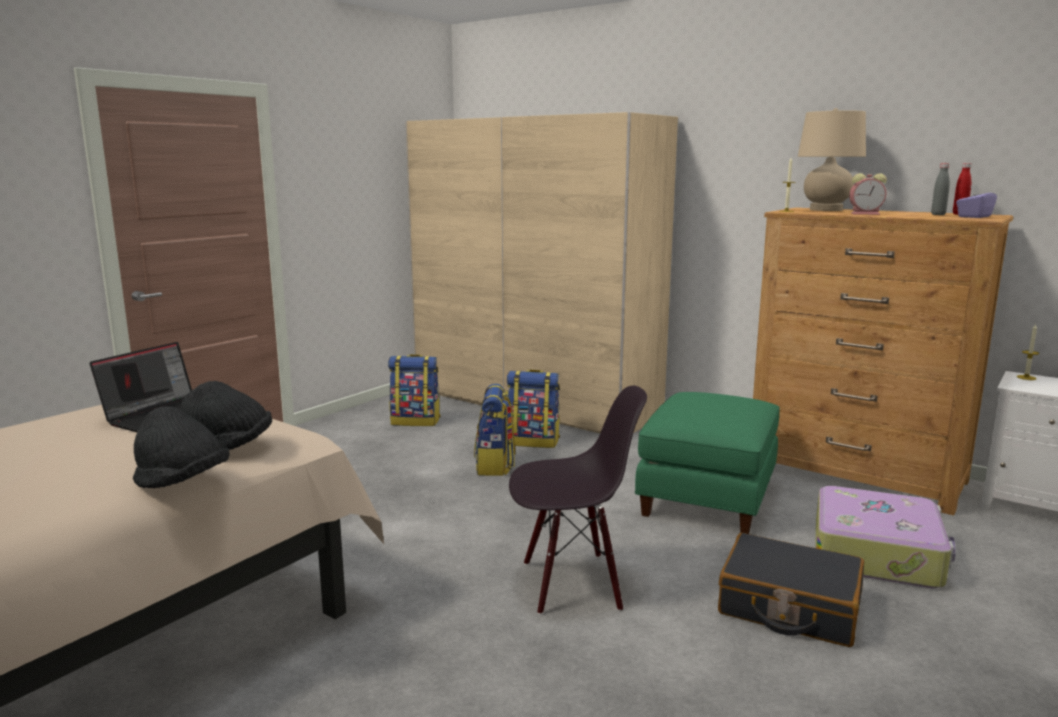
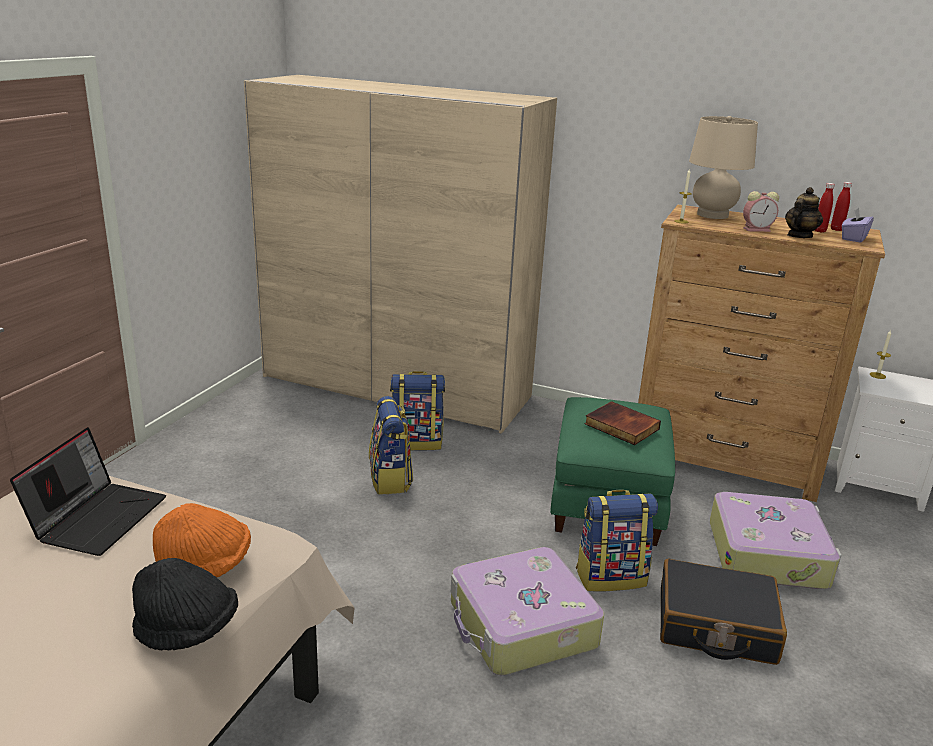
camera: 15 degrees left, 10 degrees up
black hat [180,381,272,450] -> orange hat [153,503,251,577]
backpack [388,354,441,426] -> backpack moved to [576,490,658,591]
black chair [509,385,647,615] -> suitcase [451,547,604,675]
grey bottle [931,163,950,215] -> red bottle [814,183,835,233]
none -> book [585,401,661,445]
none -> teapot [785,187,823,238]

